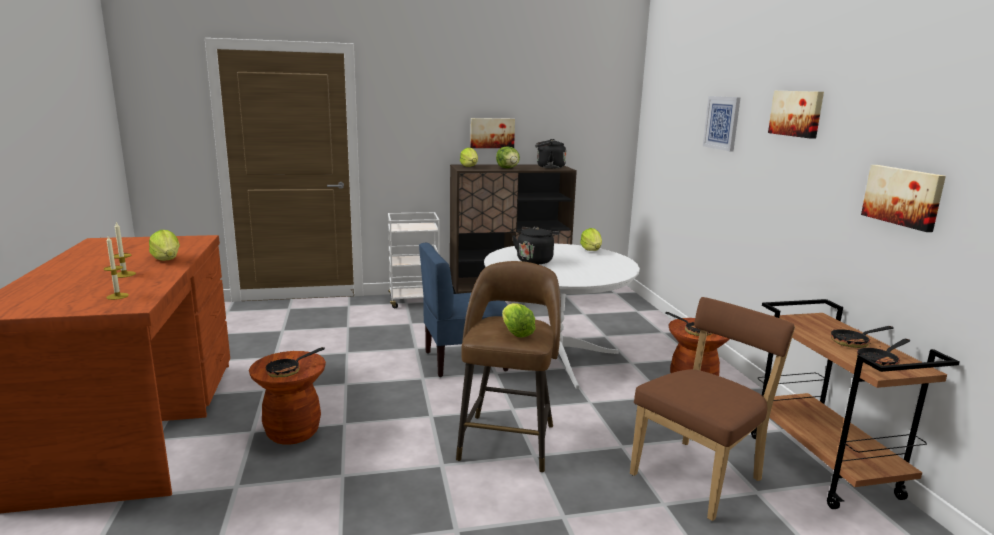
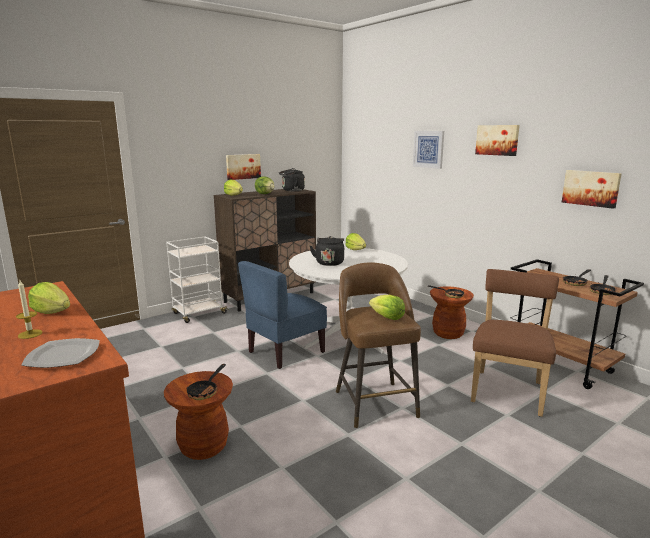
camera: 25 degrees left, 0 degrees up
candle [104,236,129,300] -> plate [22,338,100,368]

